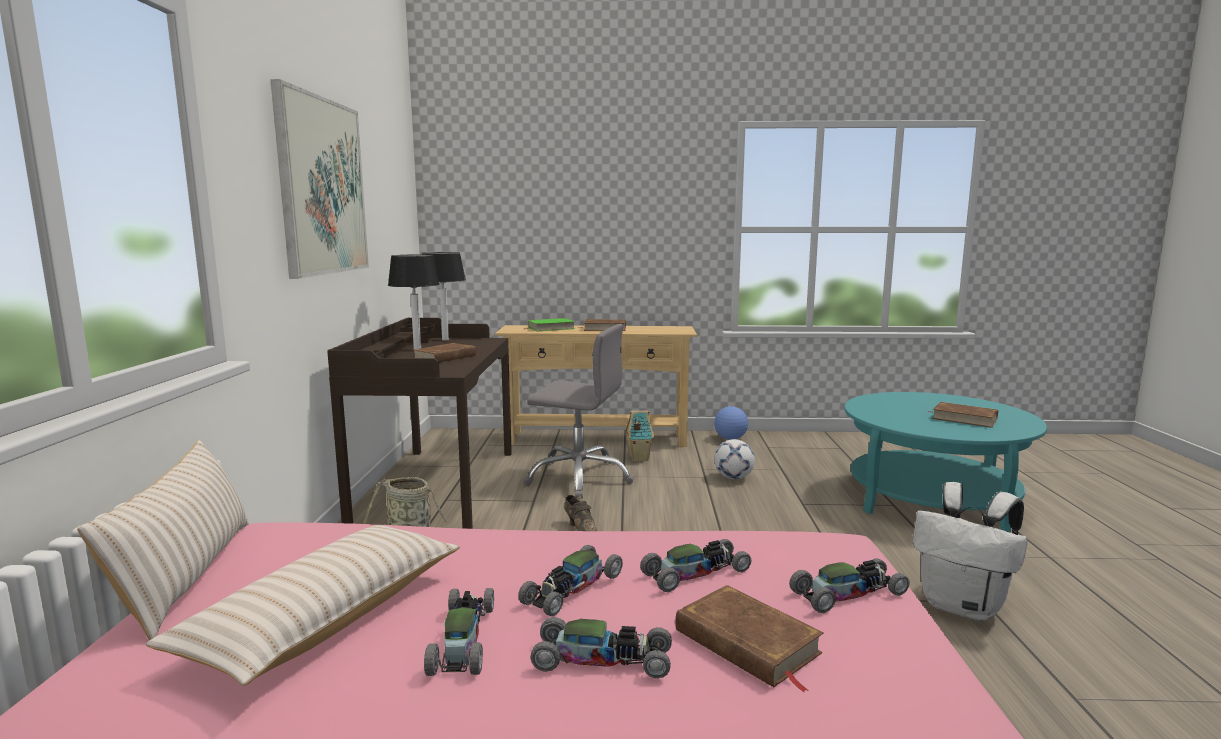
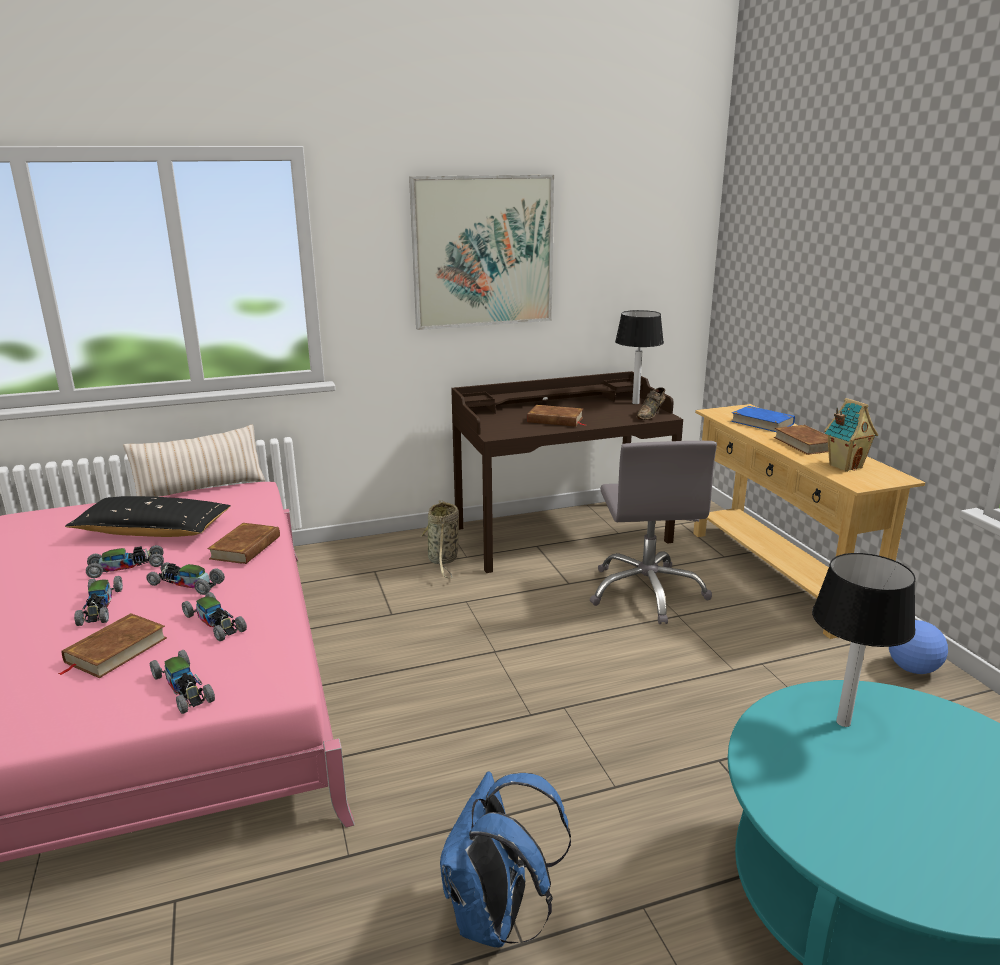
camera: 70 degrees right, 10 degrees up
beige pillow [146,525,460,686] -> black pillow [65,496,231,537]
table lamp [388,255,439,349] -> table lamp moved to [812,553,915,727]
green book [527,318,575,332] -> blue book [731,406,795,432]
brown shoe [564,495,597,531] -> brown shoe moved to [637,387,666,420]
toy house [625,410,654,461] -> toy house moved to [824,398,878,472]
football [714,439,755,479] -> none
white backpack [913,482,1027,621] -> blue backpack [440,771,571,947]
brown book [928,402,998,428] -> brown book moved to [207,523,280,564]

